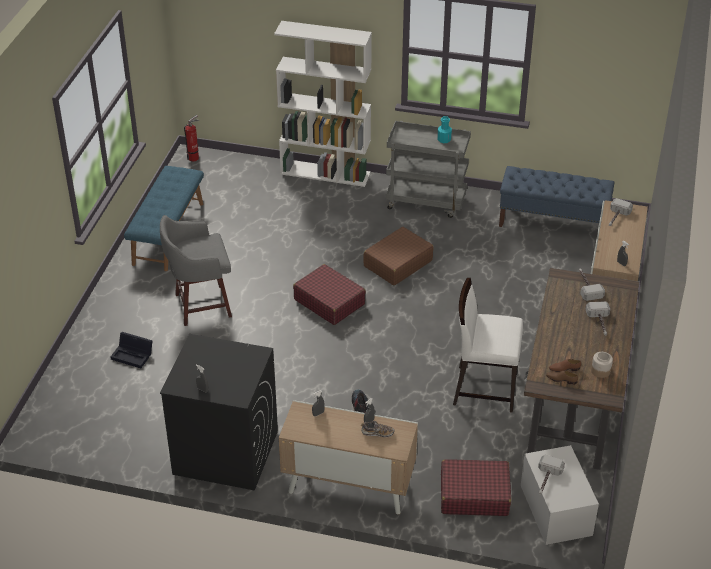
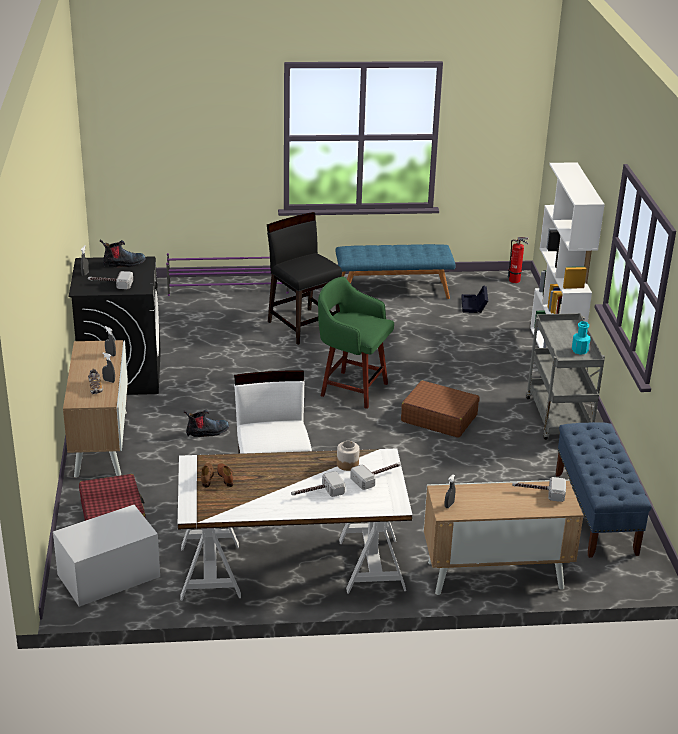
camera: 70 degrees right, 10 degrees down
black storage box [110,332,153,368] -> black storage box moved to [461,285,488,313]
grey stool [160,215,232,326] -> black chair [267,212,342,345]
red suitcase [293,264,366,325] -> green stool [318,277,394,409]
brown desk [524,268,639,470] -> white desk [178,449,412,601]
hammer [538,455,565,495] -> hammer moved to [88,271,133,289]
jar [591,352,613,378] -> jar moved to [337,441,360,471]
none -> boot [100,239,146,267]
none -> purple shoe rack [166,253,289,296]

